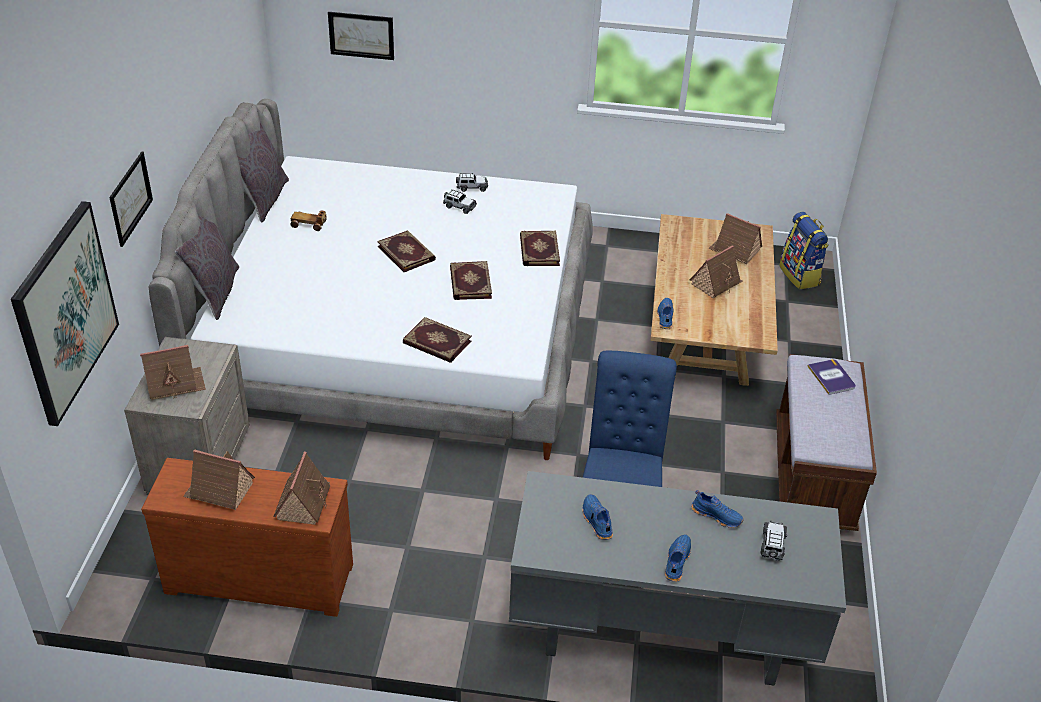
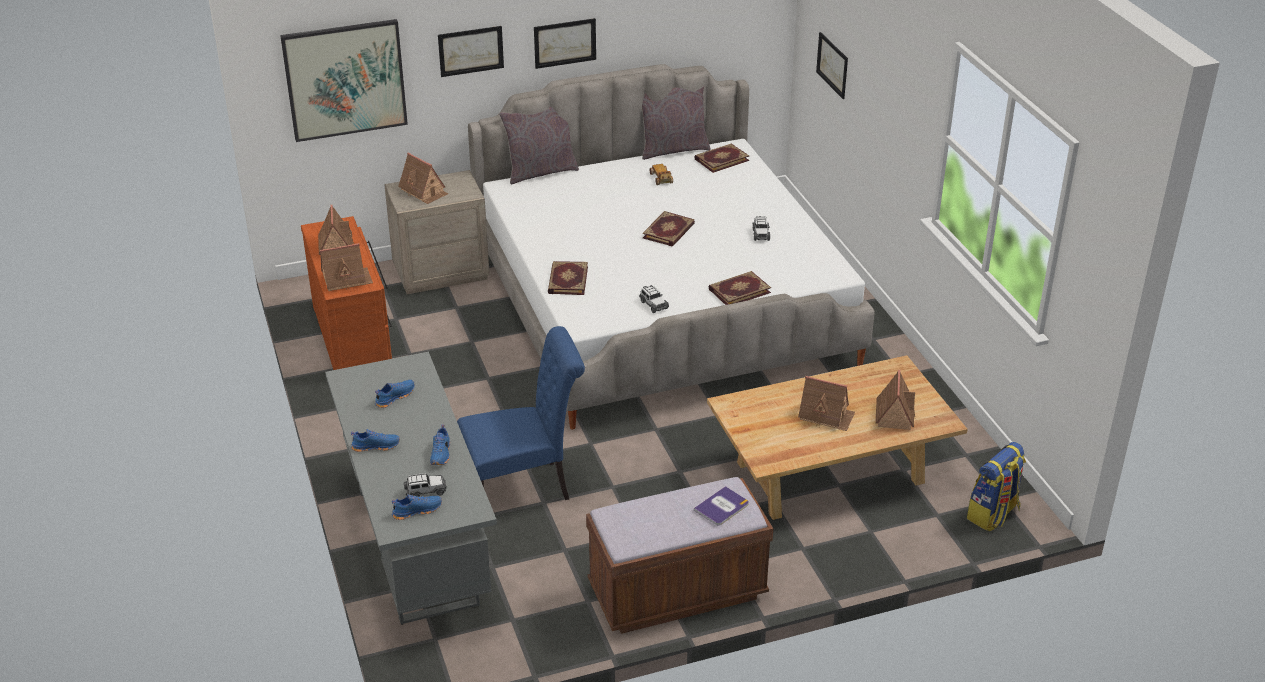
camera: 65 degrees right, 5 degrees down
book [450,261,492,300] -> book moved to [694,143,749,173]
toy car [456,173,488,192] -> toy car moved to [639,285,669,313]
blue shoe [657,298,674,329] -> blue shoe moved to [392,495,442,520]
none -> picture [534,18,596,69]

